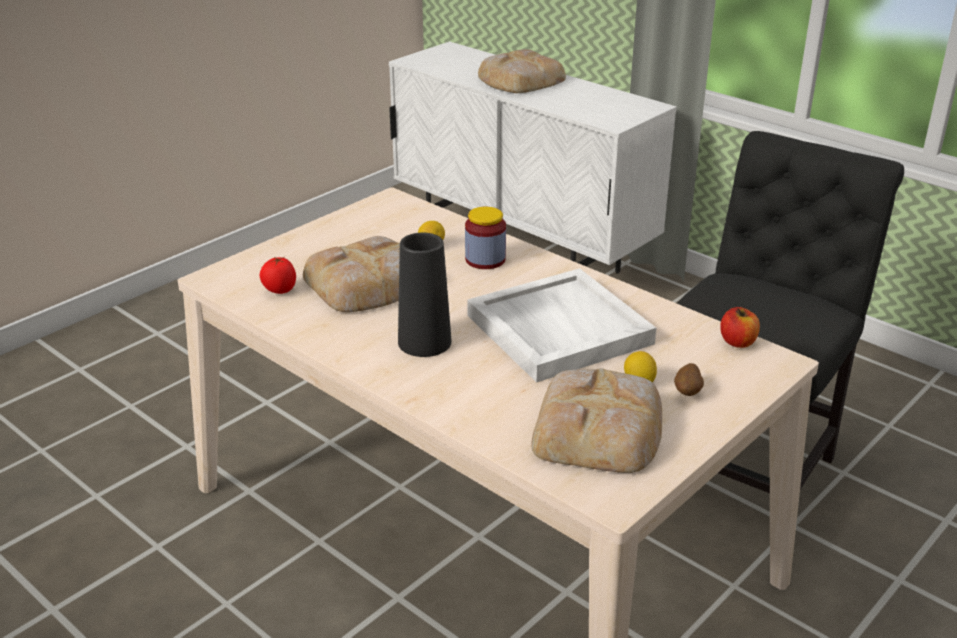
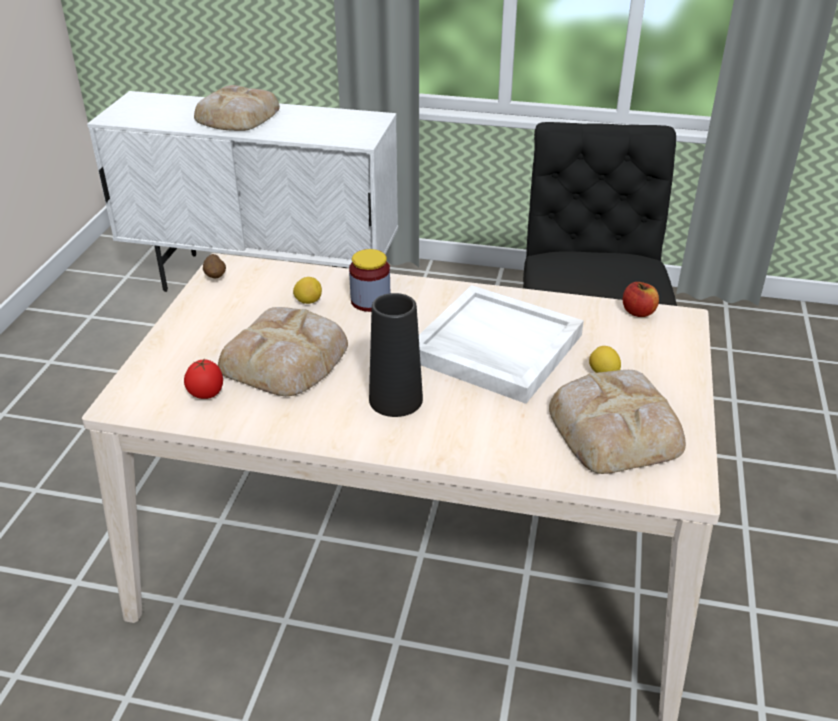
camera: 30 degrees left, 5 degrees up
potato [674,363,704,396] -> potato moved to [203,254,226,278]

